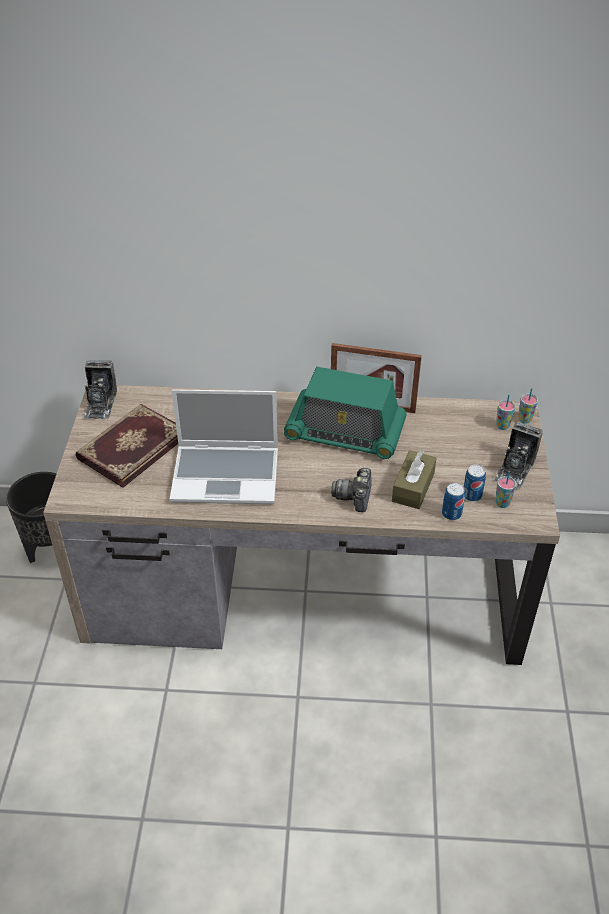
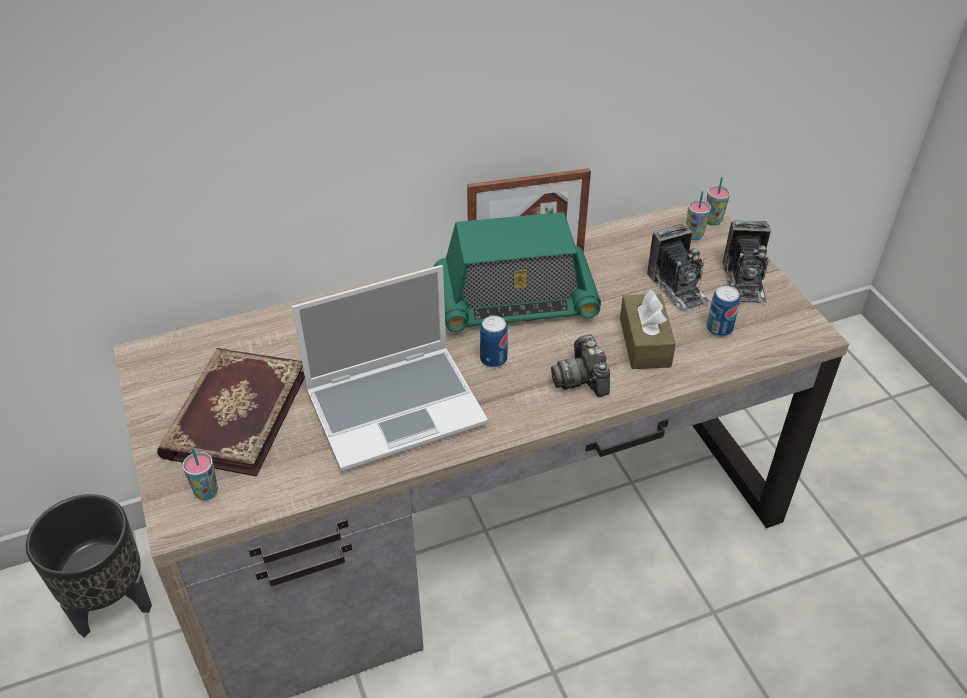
camera: 25 degrees left, 0 degrees up
camera [84,360,117,419] -> camera moved to [647,224,710,312]
can [442,483,465,520] -> can moved to [480,316,508,368]
cup [495,472,516,508] -> cup moved to [183,447,218,500]

